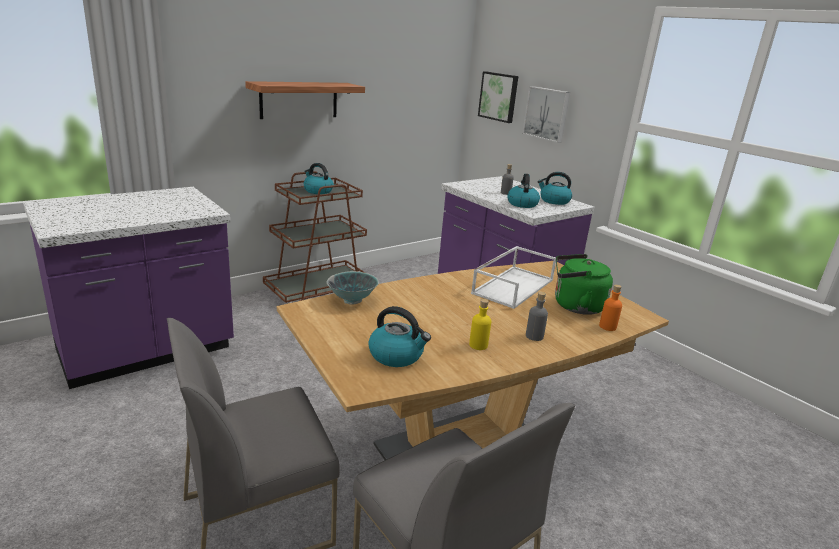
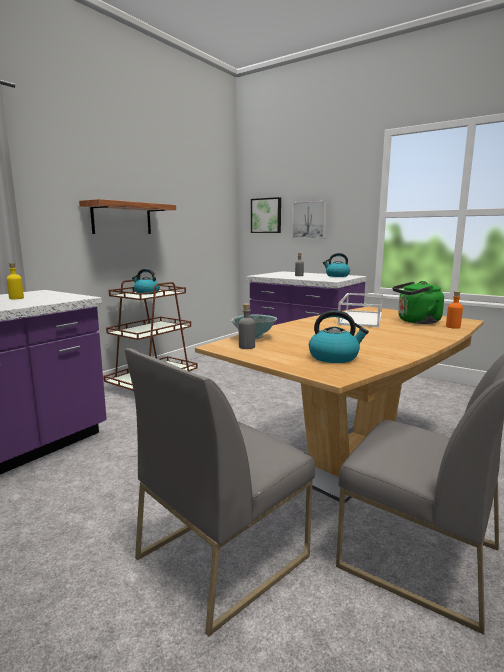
camera: 15 degrees left, 10 degrees down
yellow bottle [469,299,491,350] -> yellow bottle moved to [7,263,24,299]
kettle [507,174,540,208] -> none
grey bottle [526,292,548,341] -> grey bottle moved to [239,303,255,349]

